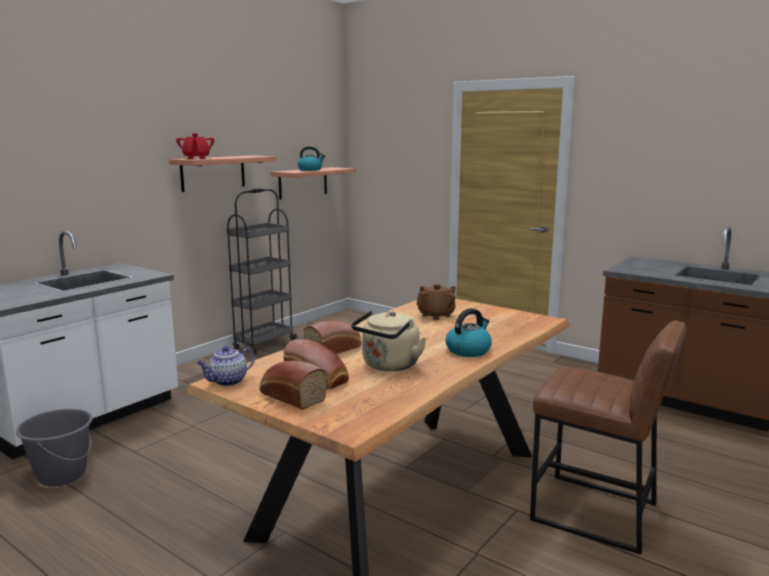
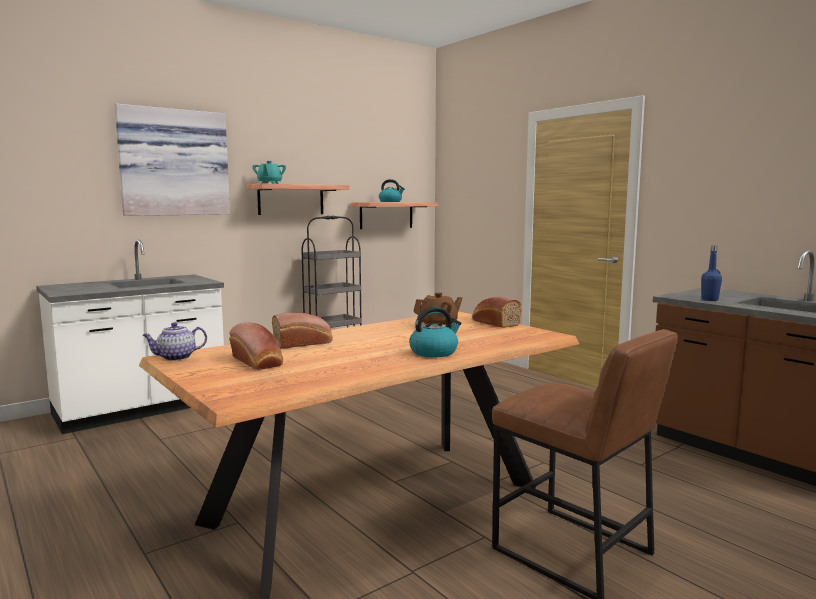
camera: 15 degrees right, 5 degrees down
grey bucket [16,409,93,486] -> none
red teapot [176,133,215,159] -> turquoise teapot [252,161,286,184]
bread [259,361,328,410] -> bread moved to [472,297,522,328]
beige kettle [351,311,427,371] -> none
none -> picture [115,104,230,216]
none -> blue bottle [701,246,722,301]

